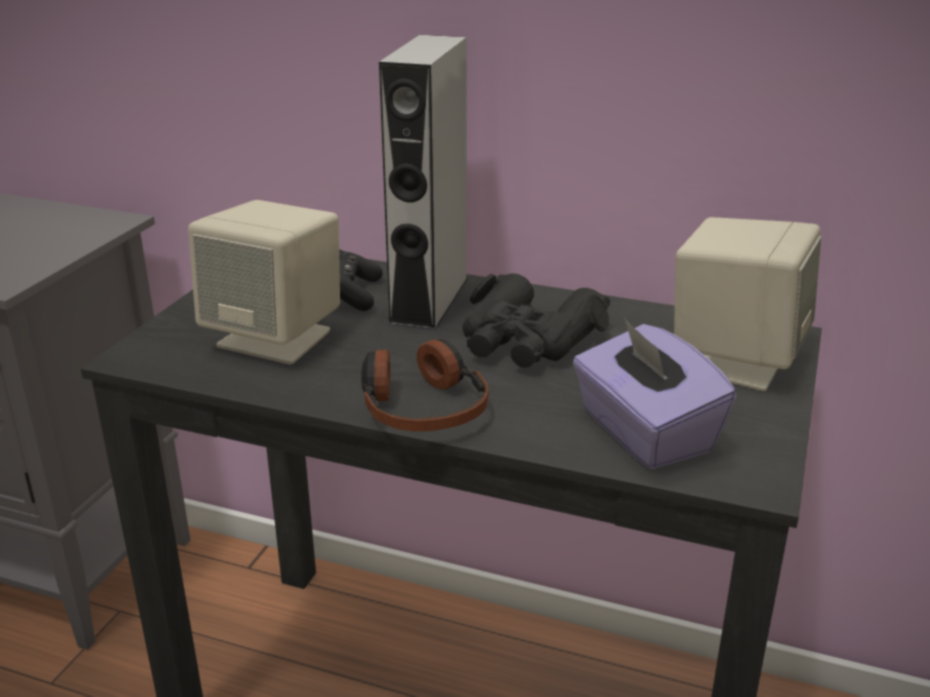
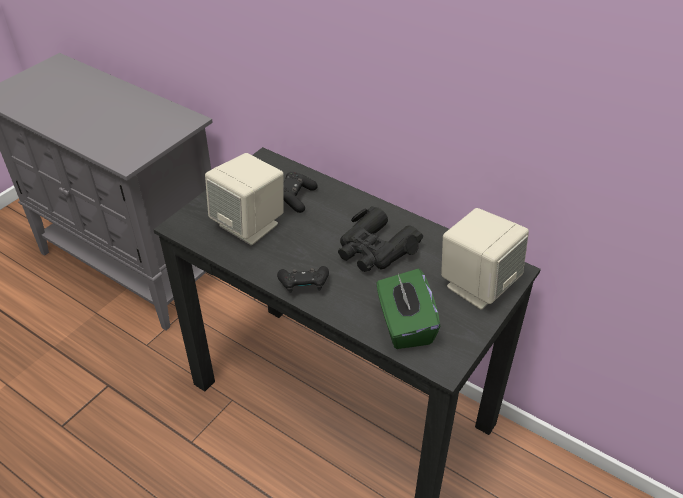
camera: 15 degrees right, 15 degrees up
headphones [362,339,489,431] -> black game controller [277,266,329,293]
grey speaker [379,35,468,330] -> none
purple tissue box [573,318,737,469] -> green tissue box [377,269,440,349]

